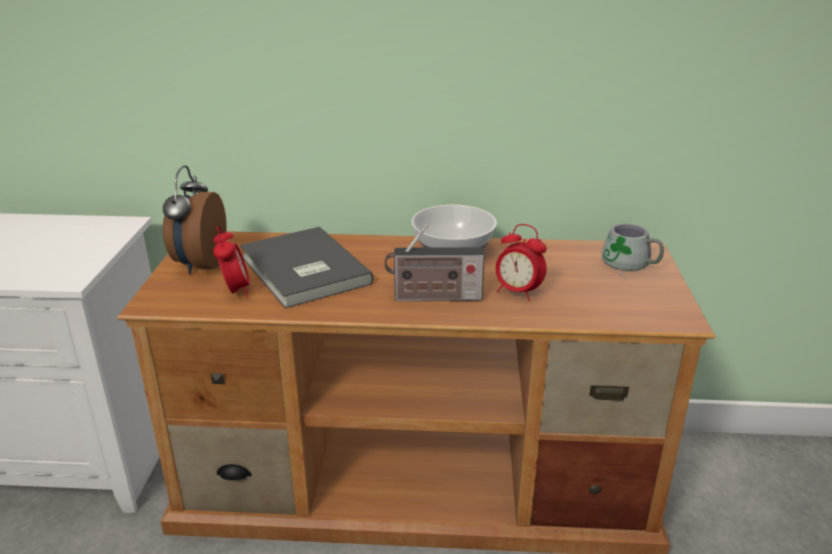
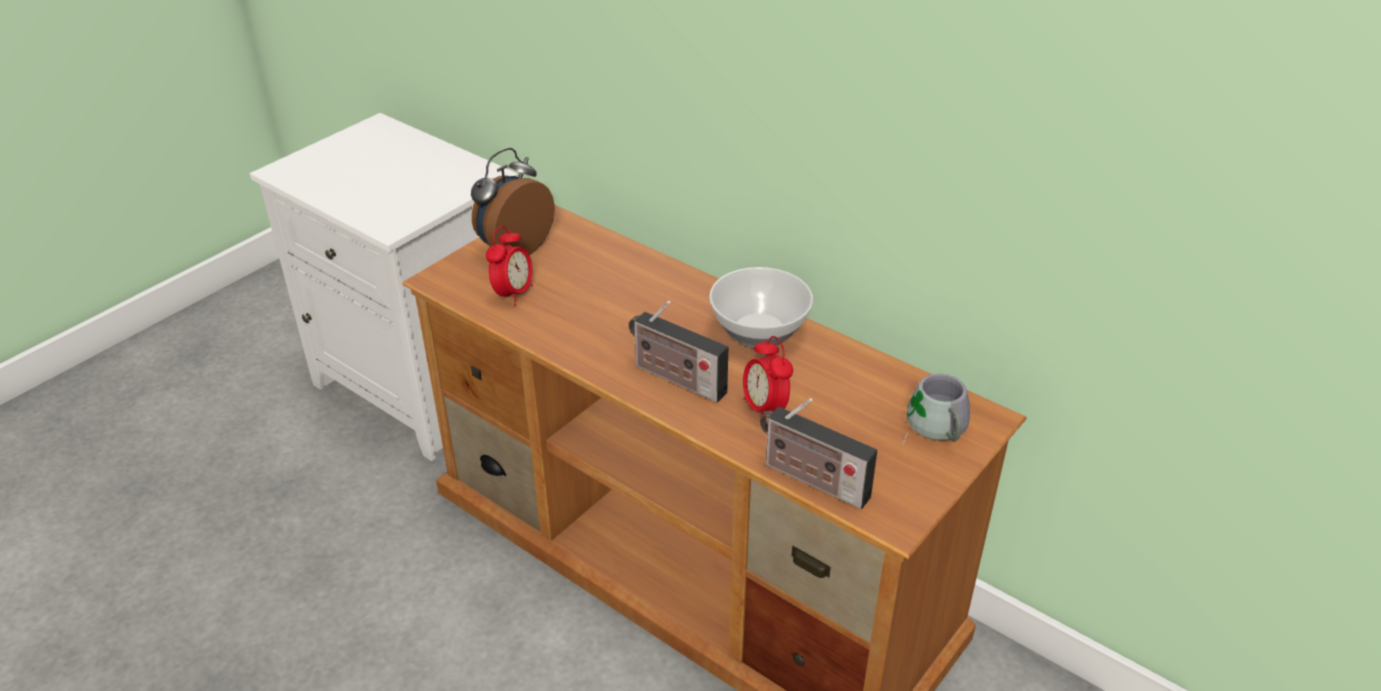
camera: 35 degrees right, 10 degrees up
grey book [240,227,373,308] -> none
none -> radio [760,398,877,509]

